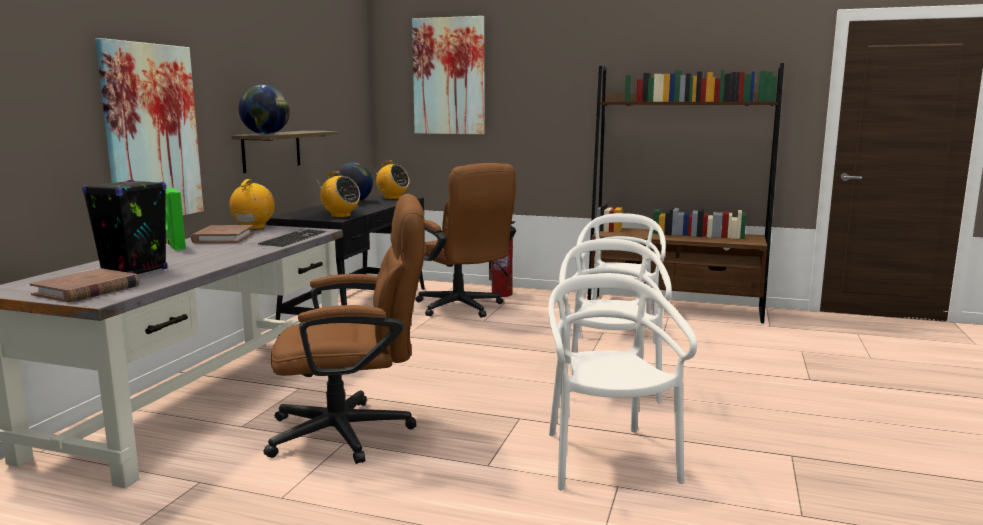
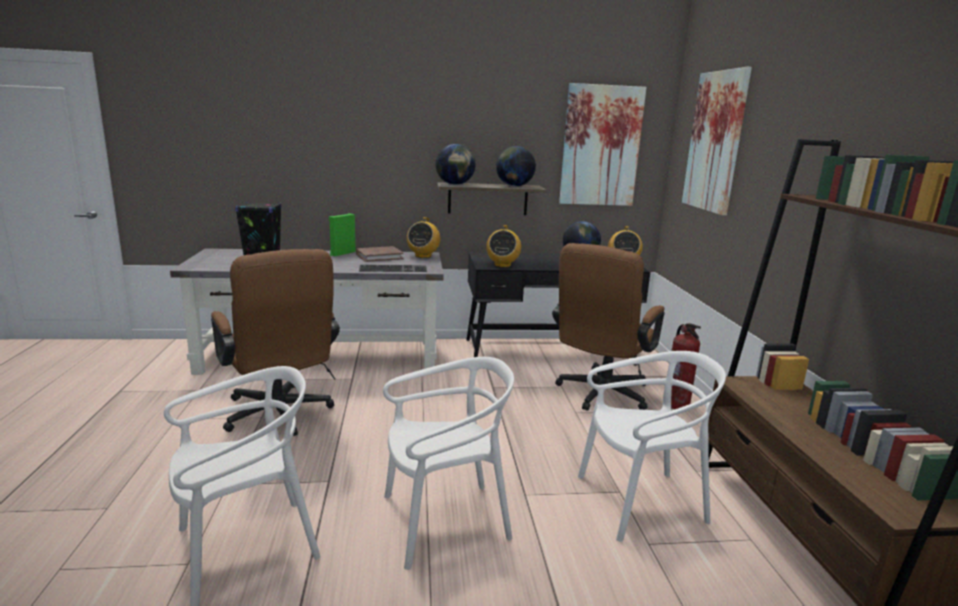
camera: 65 degrees right, 5 degrees up
brown book [30,268,139,302] -> none
picture [96,38,204,215] -> picture moved to [559,83,647,206]
radio [229,179,275,230] -> radio turned 120 degrees clockwise [407,217,440,258]
none -> globe [496,146,536,186]

